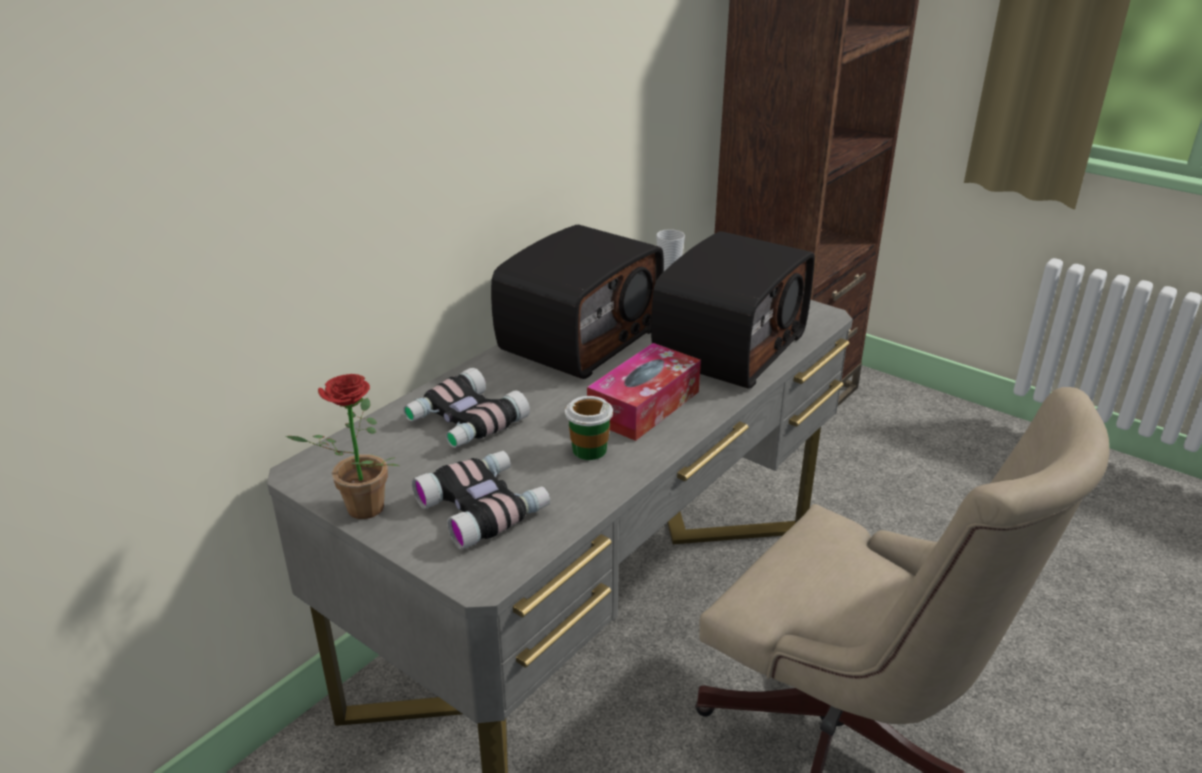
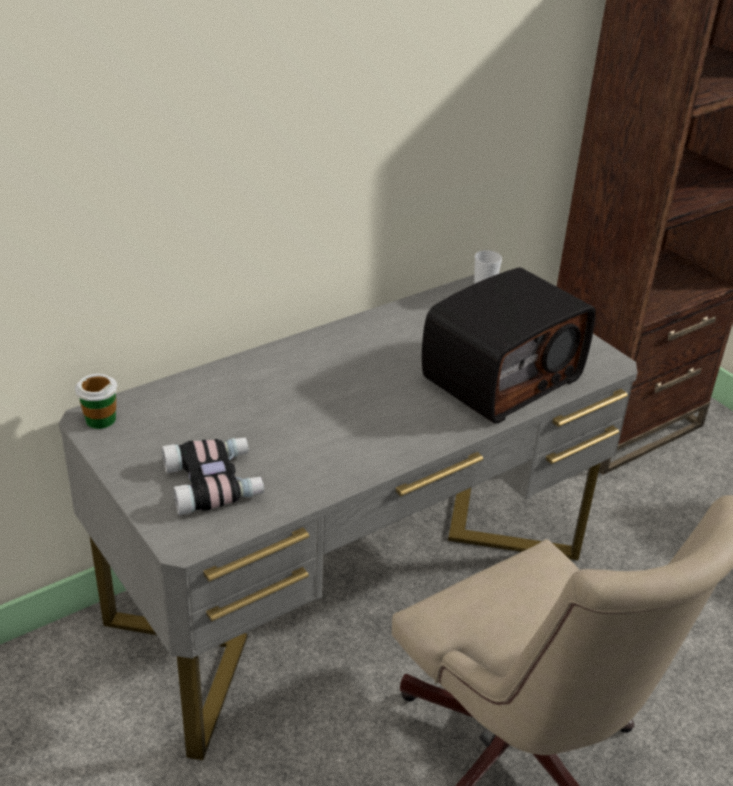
camera: 15 degrees right, 5 degrees up
potted plant [285,374,400,519] -> none
binoculars [403,368,530,448] -> none
radio [491,224,664,379] -> none
cup [565,396,613,460] -> cup moved to [75,374,118,429]
tissue box [587,343,701,441] -> none

